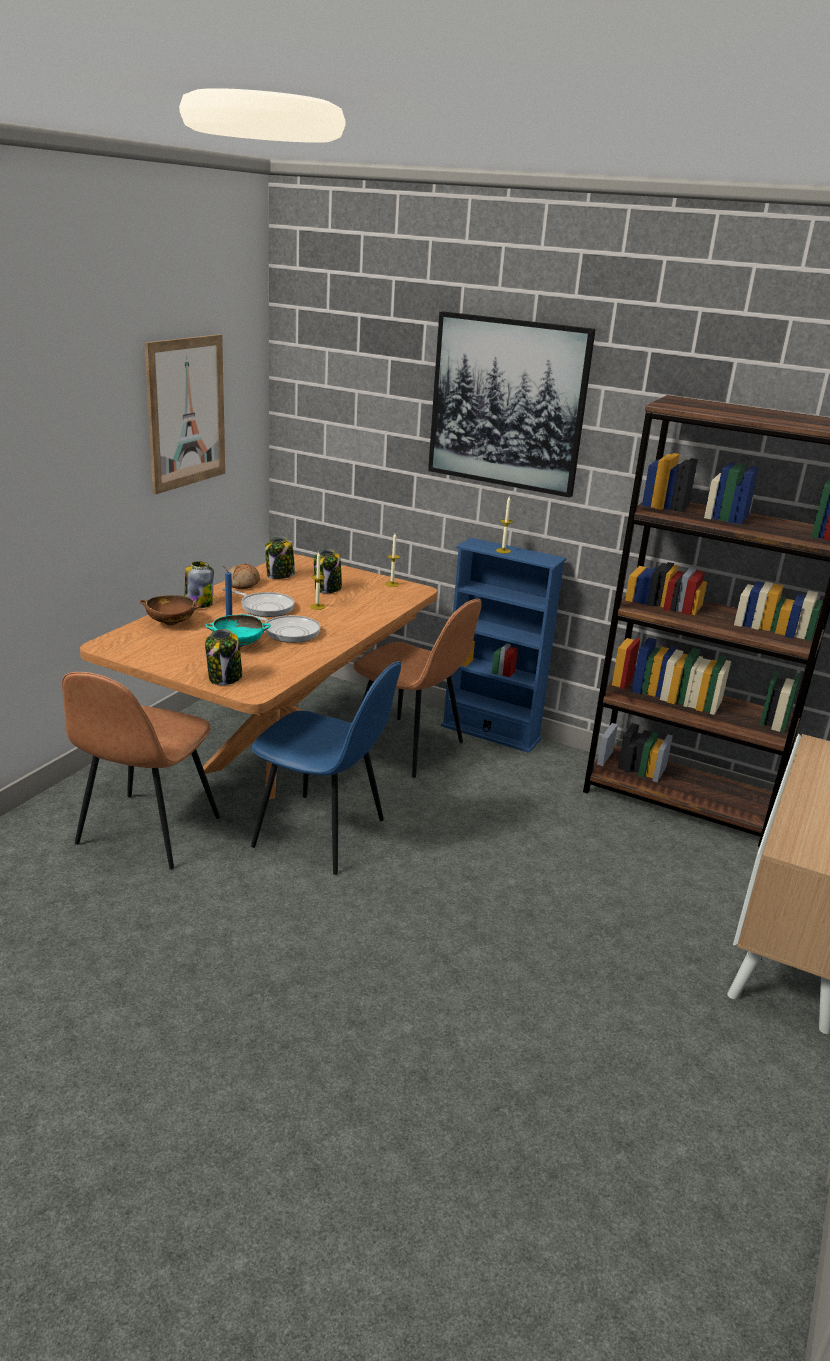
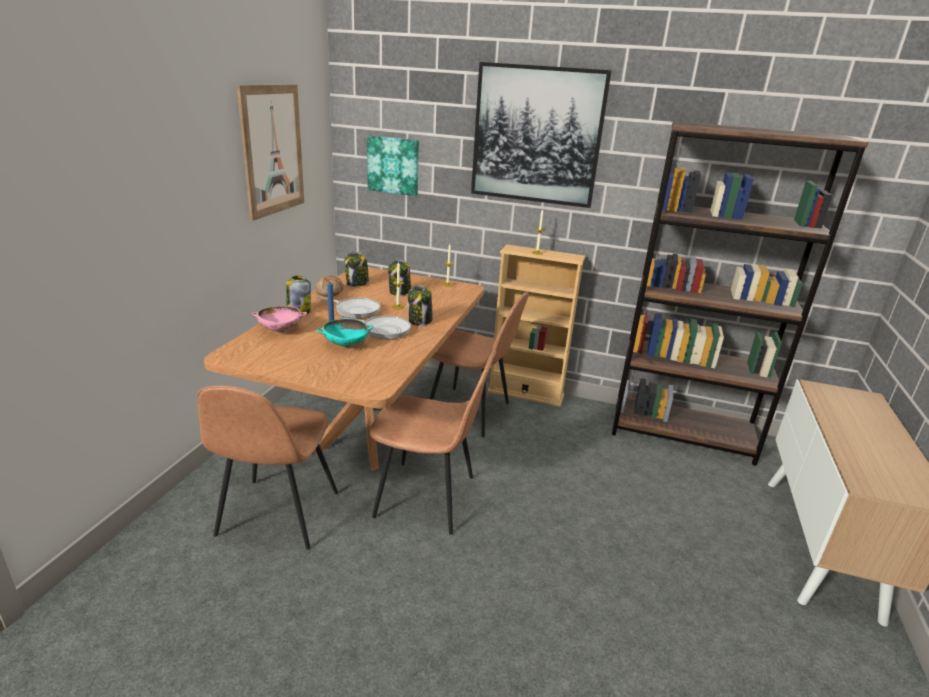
camera: 10 degrees left, 0 degrees up
brown bowl [140,595,202,625] -> pink bowl [251,306,307,332]
jar [205,629,242,685] -> jar moved to [408,285,432,326]
blue chair [251,661,401,875] -> brown chair [370,349,497,535]
blue bookcase [441,538,566,753] -> beige bookcase [488,245,586,407]
none -> picture [367,135,419,196]

